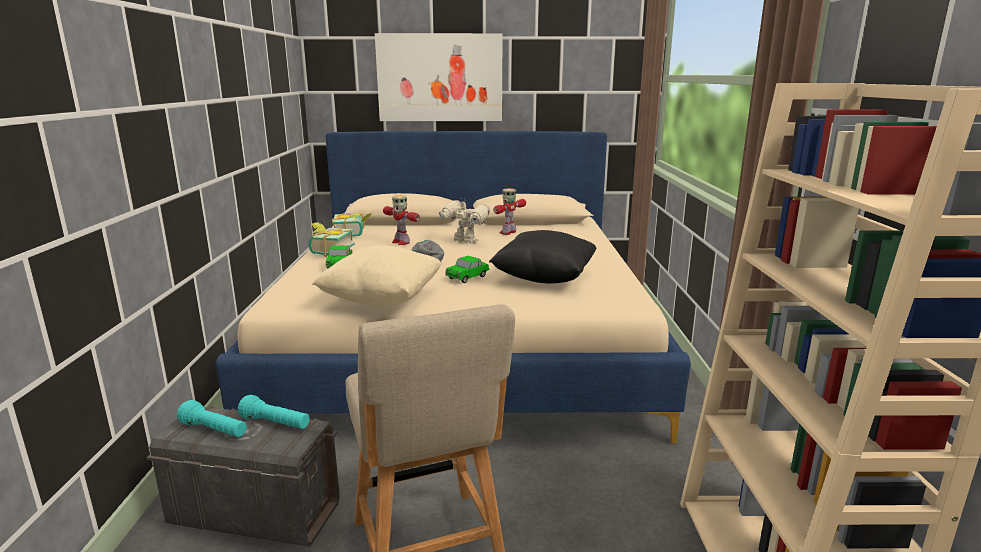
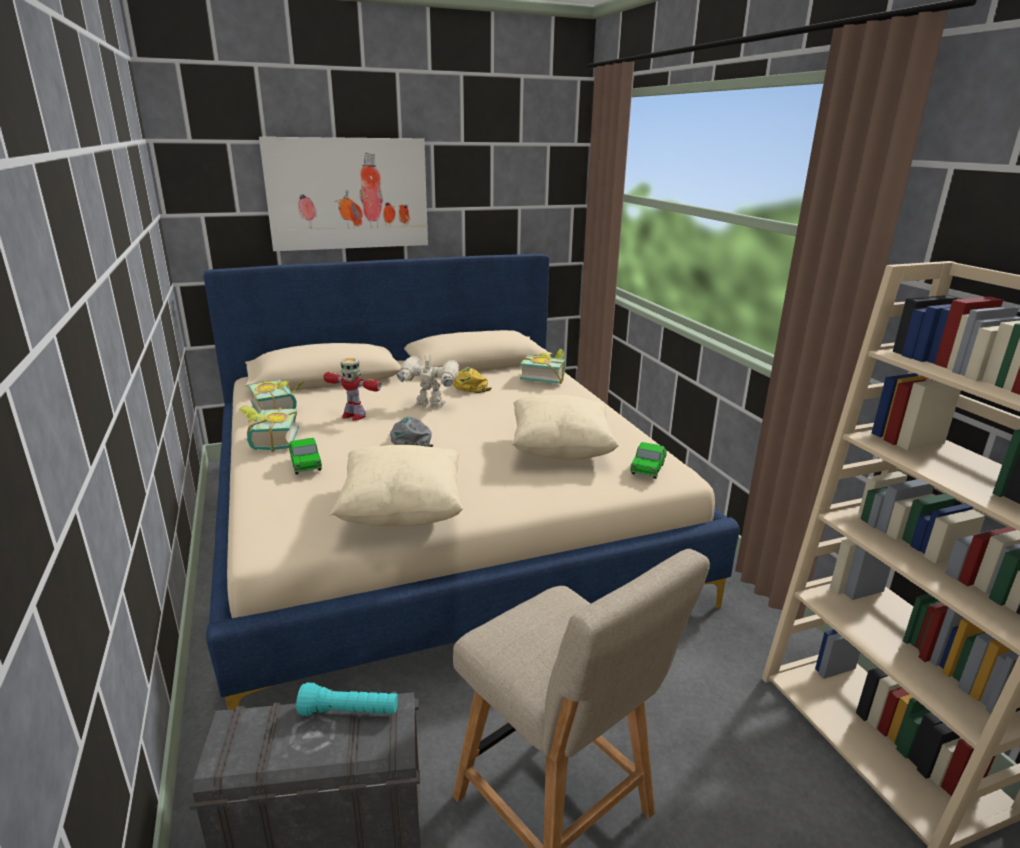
camera: 20 degrees left, 5 degrees up
turquoise flashlight [177,400,247,437] -> none
toy car [445,256,489,283] -> toy car moved to [630,442,667,479]
black pillow [489,230,597,284] -> beige pillow [511,395,619,460]
toy robot [493,188,526,235] -> yellow cap [452,367,491,393]
none -> book [520,349,566,384]

